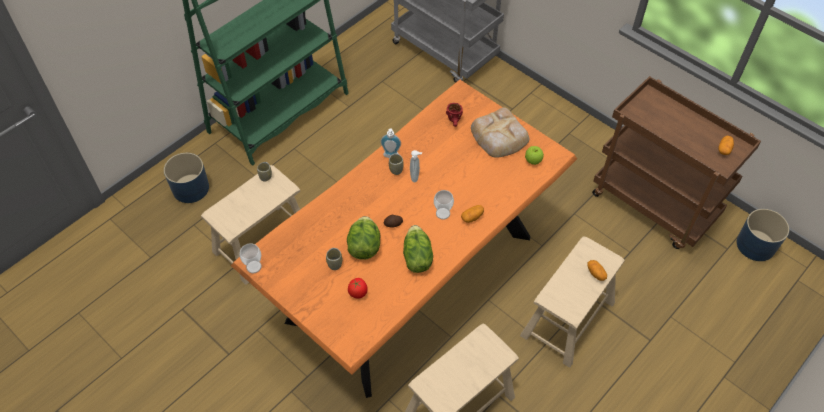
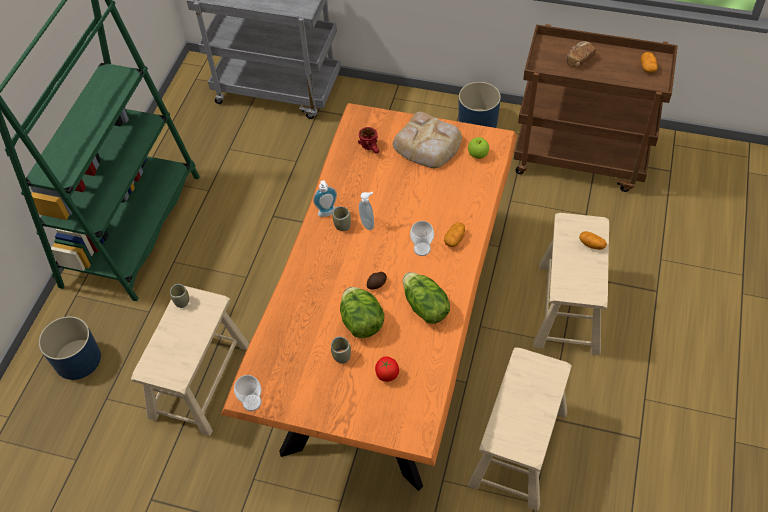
camera: 25 degrees left, 0 degrees up
blue planter [737,209,789,261] -> blue planter moved to [458,82,501,128]
none -> bread [566,41,596,68]

